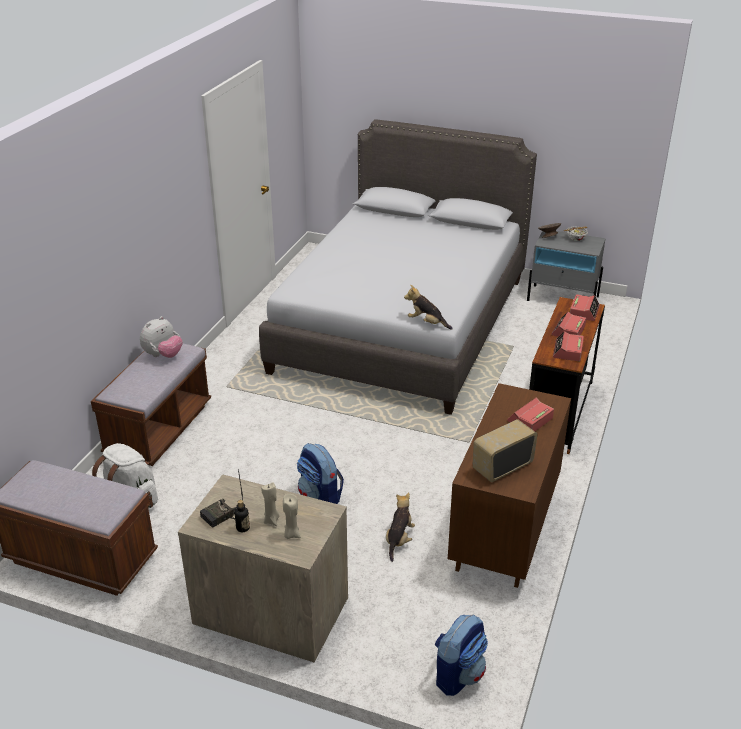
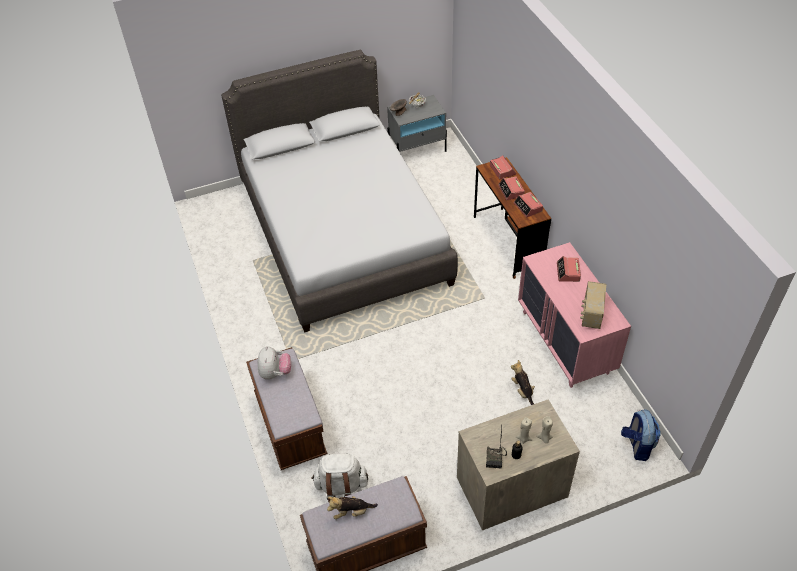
camera: 40 degrees left, 15 degrees up
backpack [297,443,344,504] -> none
plush toy [404,285,453,330] -> plush toy moved to [327,496,378,519]
brown dresser [448,383,571,588] -> pink dresser [518,242,631,388]

